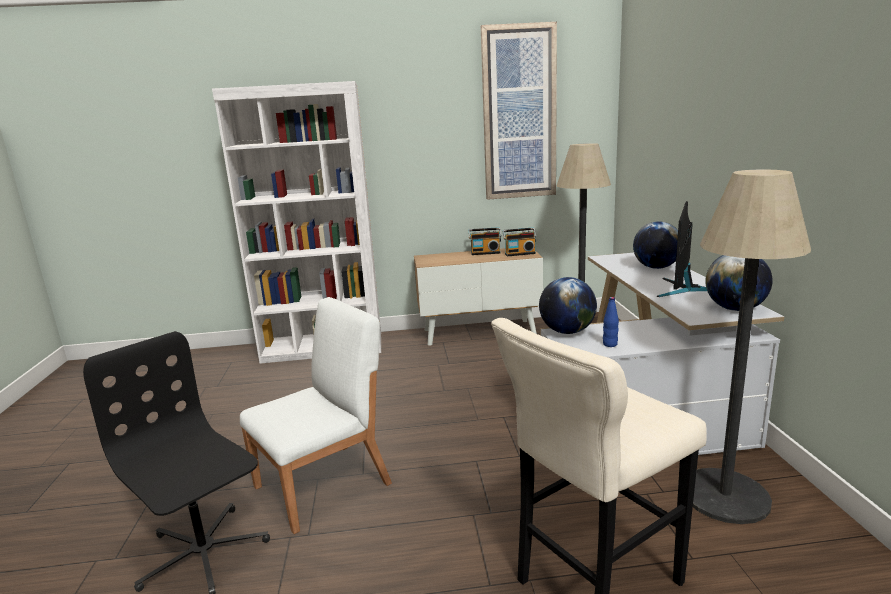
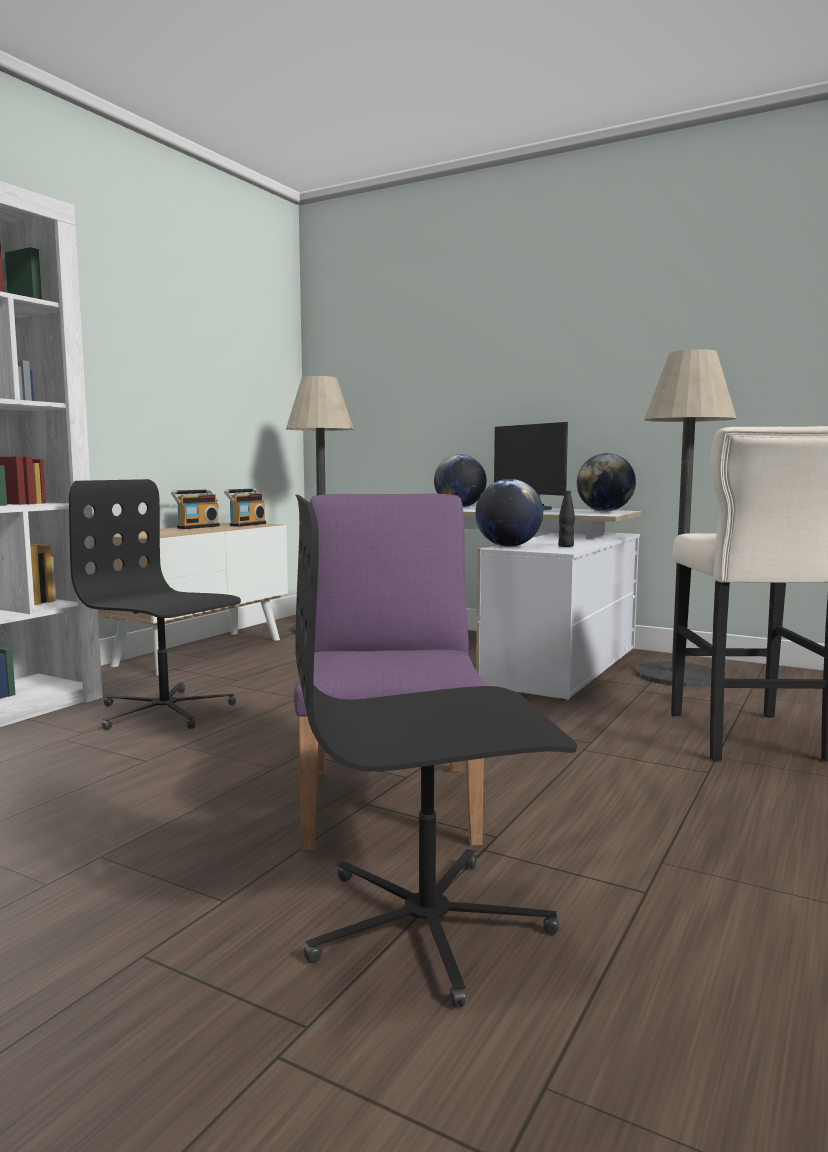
camera: 55 degrees left, 10 degrees down
white chair [240,297,392,534] -> purple chair [294,494,487,851]
picture [481,22,557,200] -> none
blue bottle [603,297,619,347] -> black bottle [558,490,575,547]
none -> black office chair [69,479,241,730]

